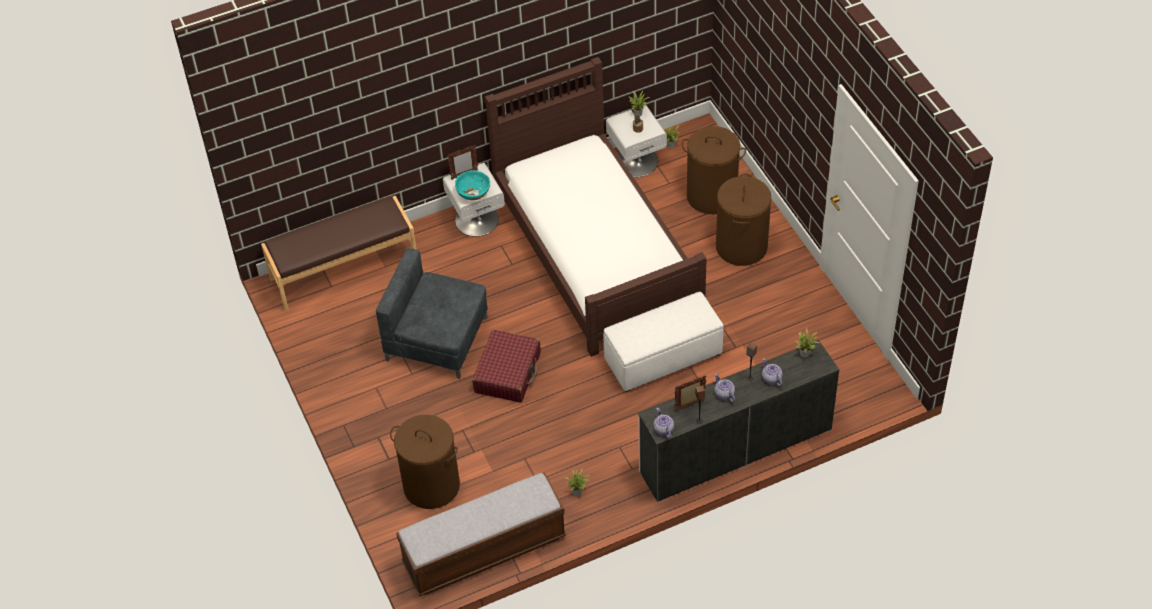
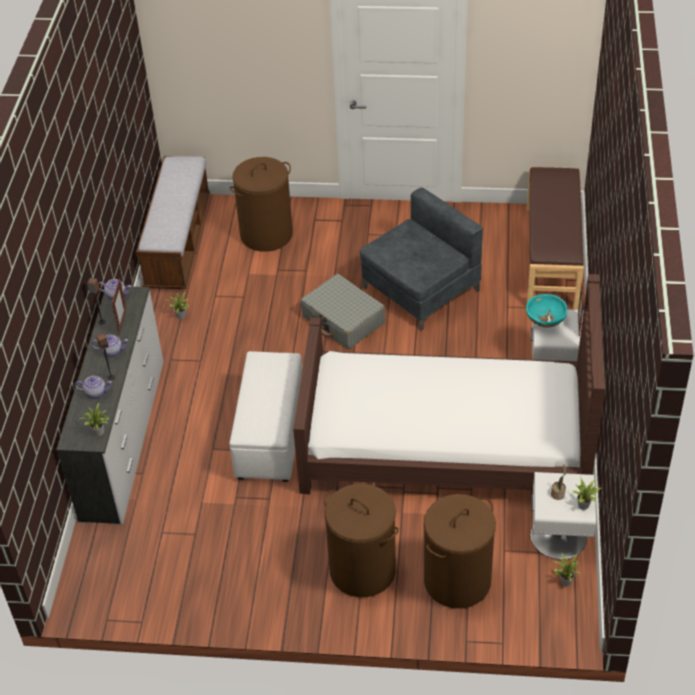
camera: 120 degrees right, 5 degrees down
red suitcase [472,330,541,403] -> grey suitcase [300,274,385,349]

